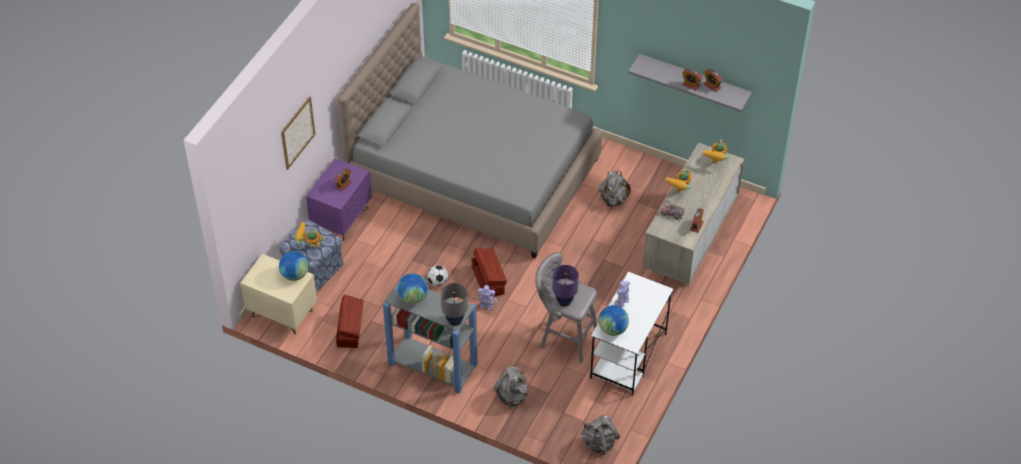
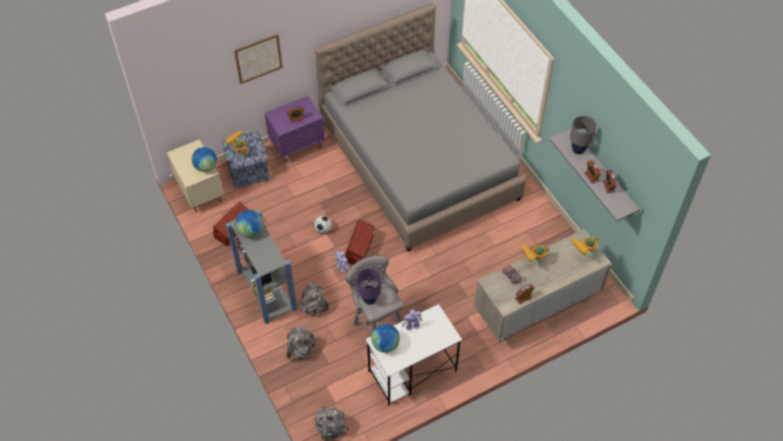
camera: 35 degrees right, 5 degrees up
grey table lamp [441,283,468,326] -> grey table lamp moved to [570,116,596,154]
grey backpack [599,171,631,207] -> grey backpack moved to [299,282,329,315]

